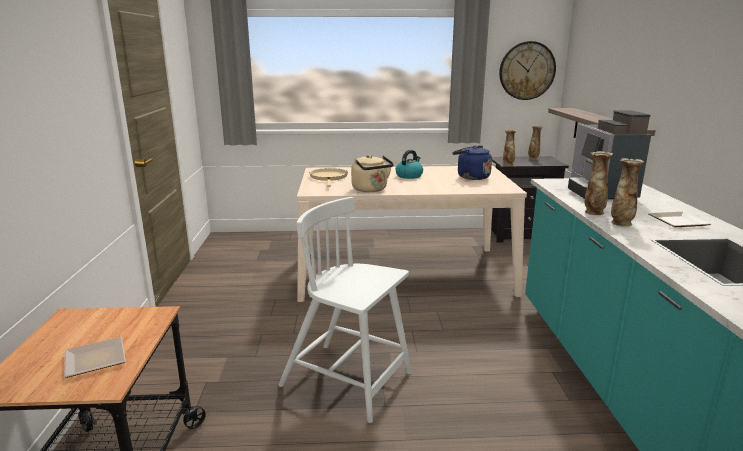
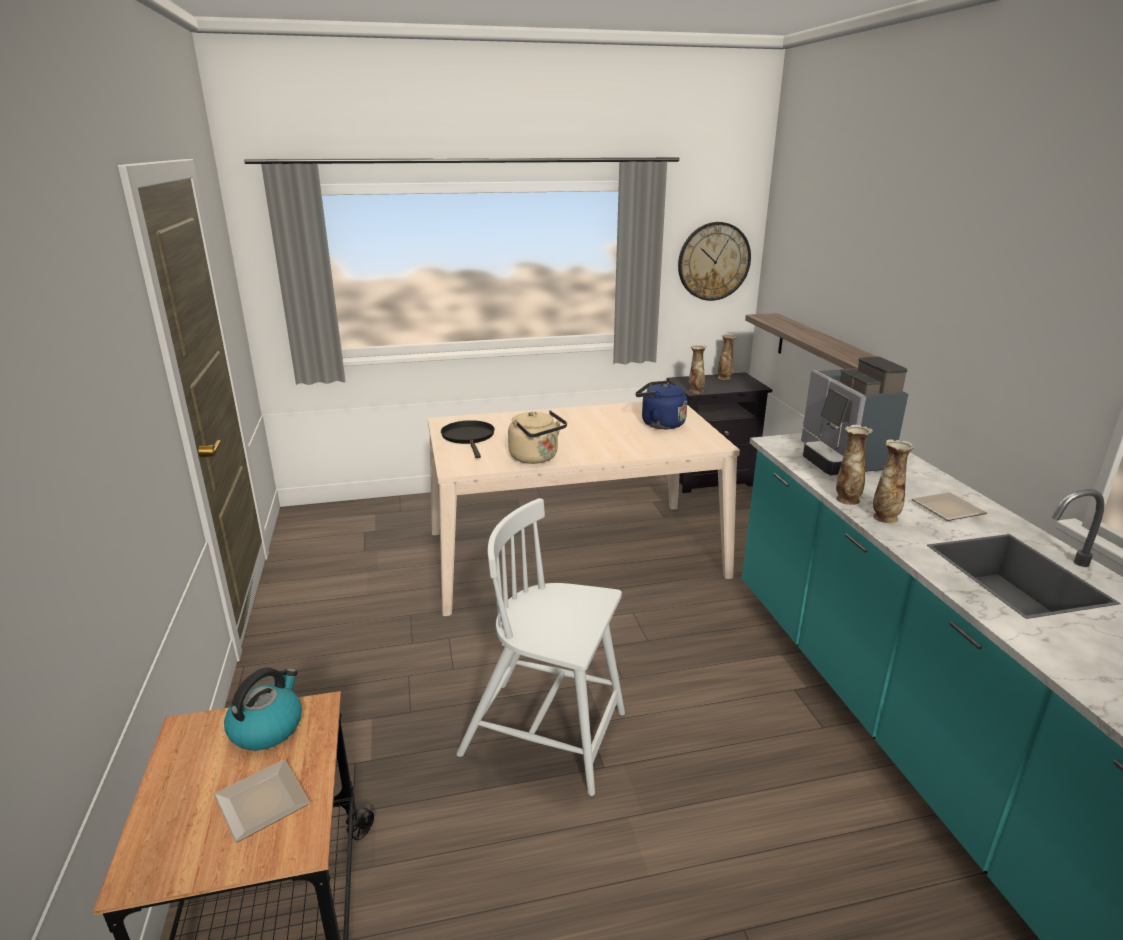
camera: 10 degrees left, 5 degrees up
beige frying pan [310,168,348,187] -> black frying pan [441,420,495,458]
kettle [395,150,423,179] -> kettle moved to [224,668,302,751]

